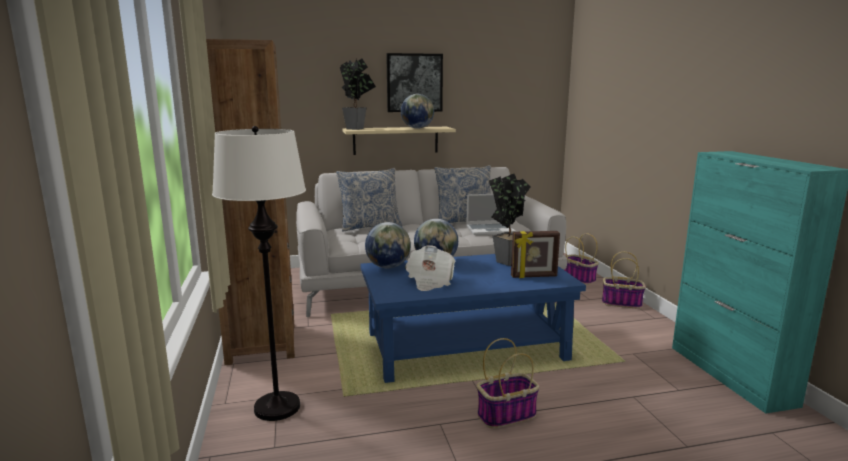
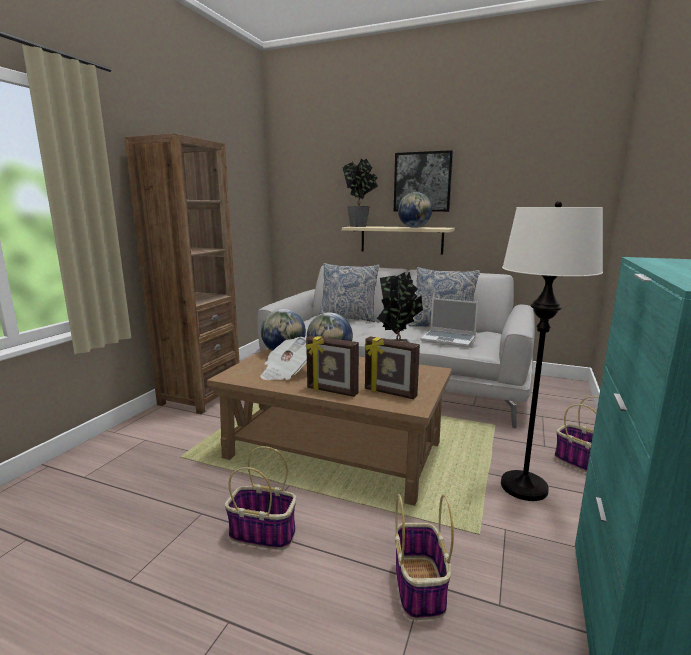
camera: 35 degrees right, 0 degrees up
white floor lamp [212,126,306,421] -> white floor lamp moved to [501,201,603,501]
blue coffee table [360,254,586,383] -> brown coffee table [207,348,452,506]
basket [565,233,599,285] -> basket moved to [395,494,454,620]
none -> picture frame [306,336,359,397]

